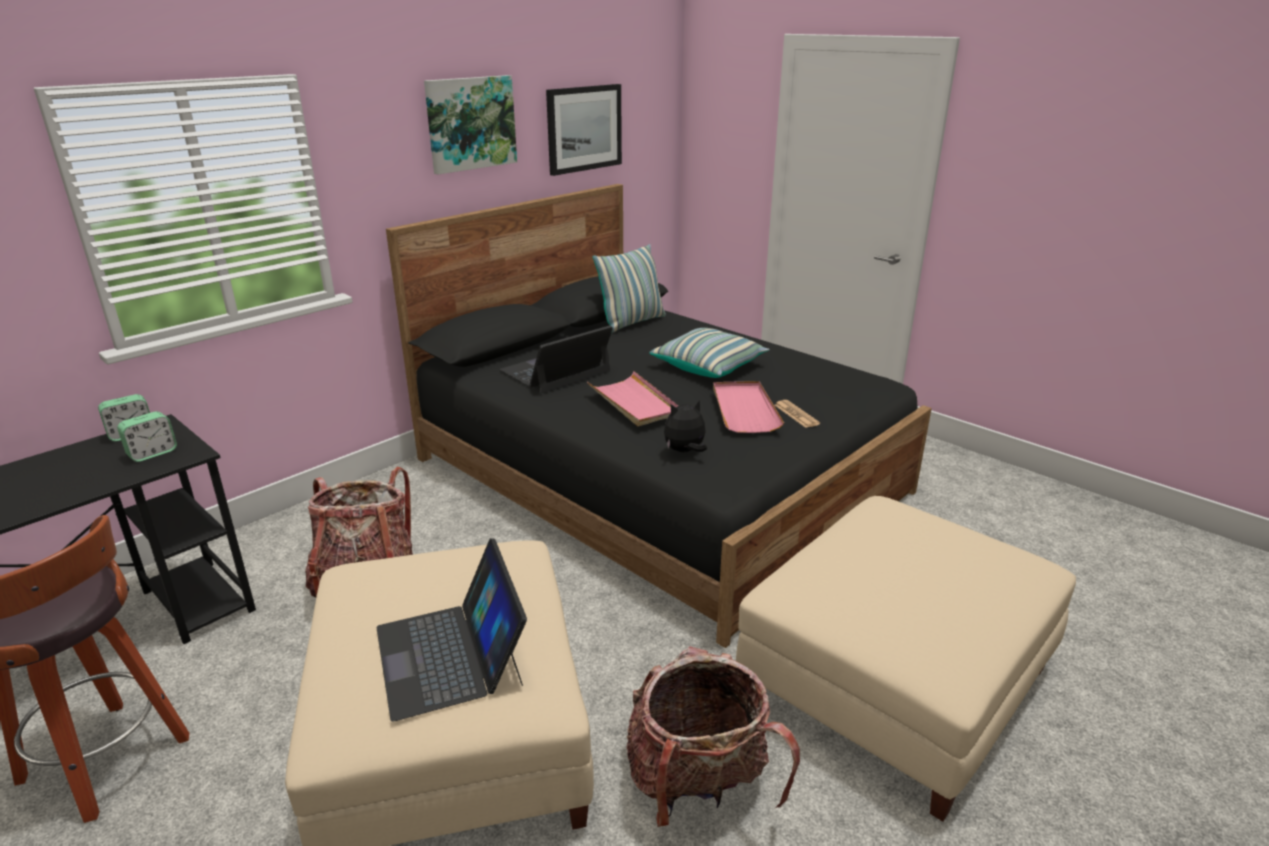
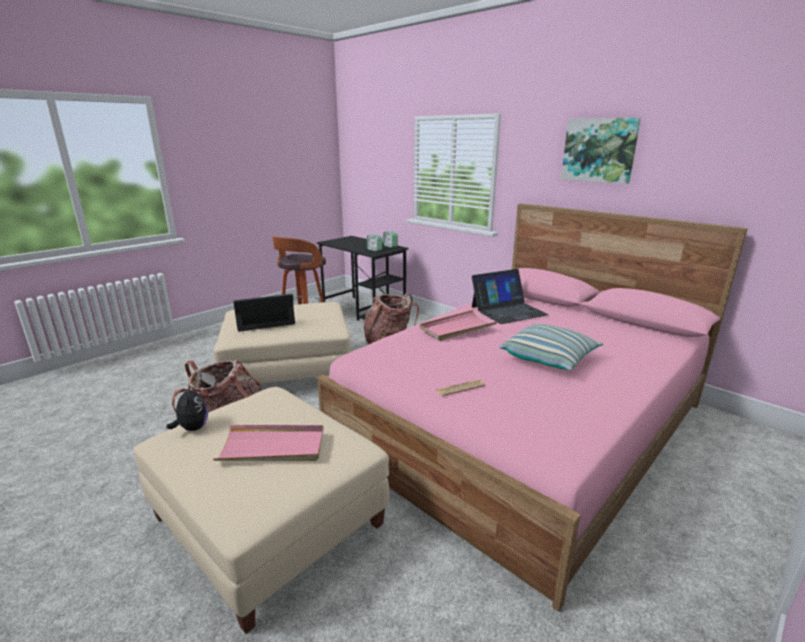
camera: 90 degrees right, 5 degrees down
black bed [386,184,932,648] -> pink bed [317,203,748,612]
laptop [500,325,613,393] -> laptop turned 105 degrees clockwise [472,269,549,324]
picture [546,84,622,176] -> none
pillow [593,244,666,333] -> none
plush toy [664,399,707,452] -> plush toy moved to [166,383,208,431]
pink tray [713,381,784,433] -> pink tray moved to [213,425,324,461]

